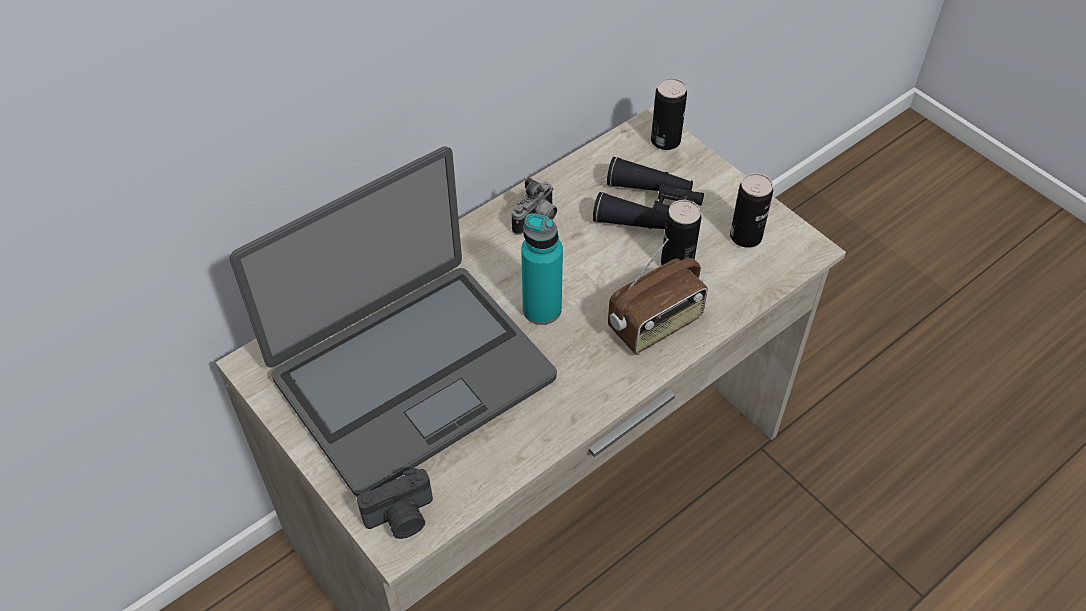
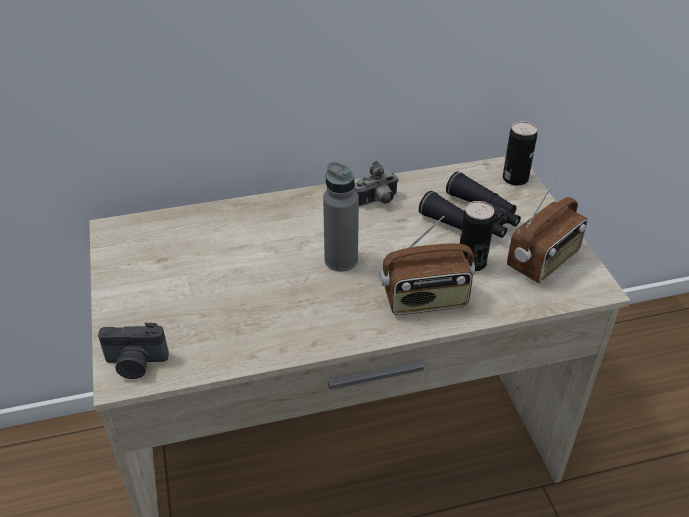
camera: 25 degrees right, 10 degrees down
laptop [230,146,557,497] -> none
turquoise bottle [521,213,563,325] -> grey bottle [323,161,359,272]
can [730,173,773,248] -> radio [507,177,587,283]

